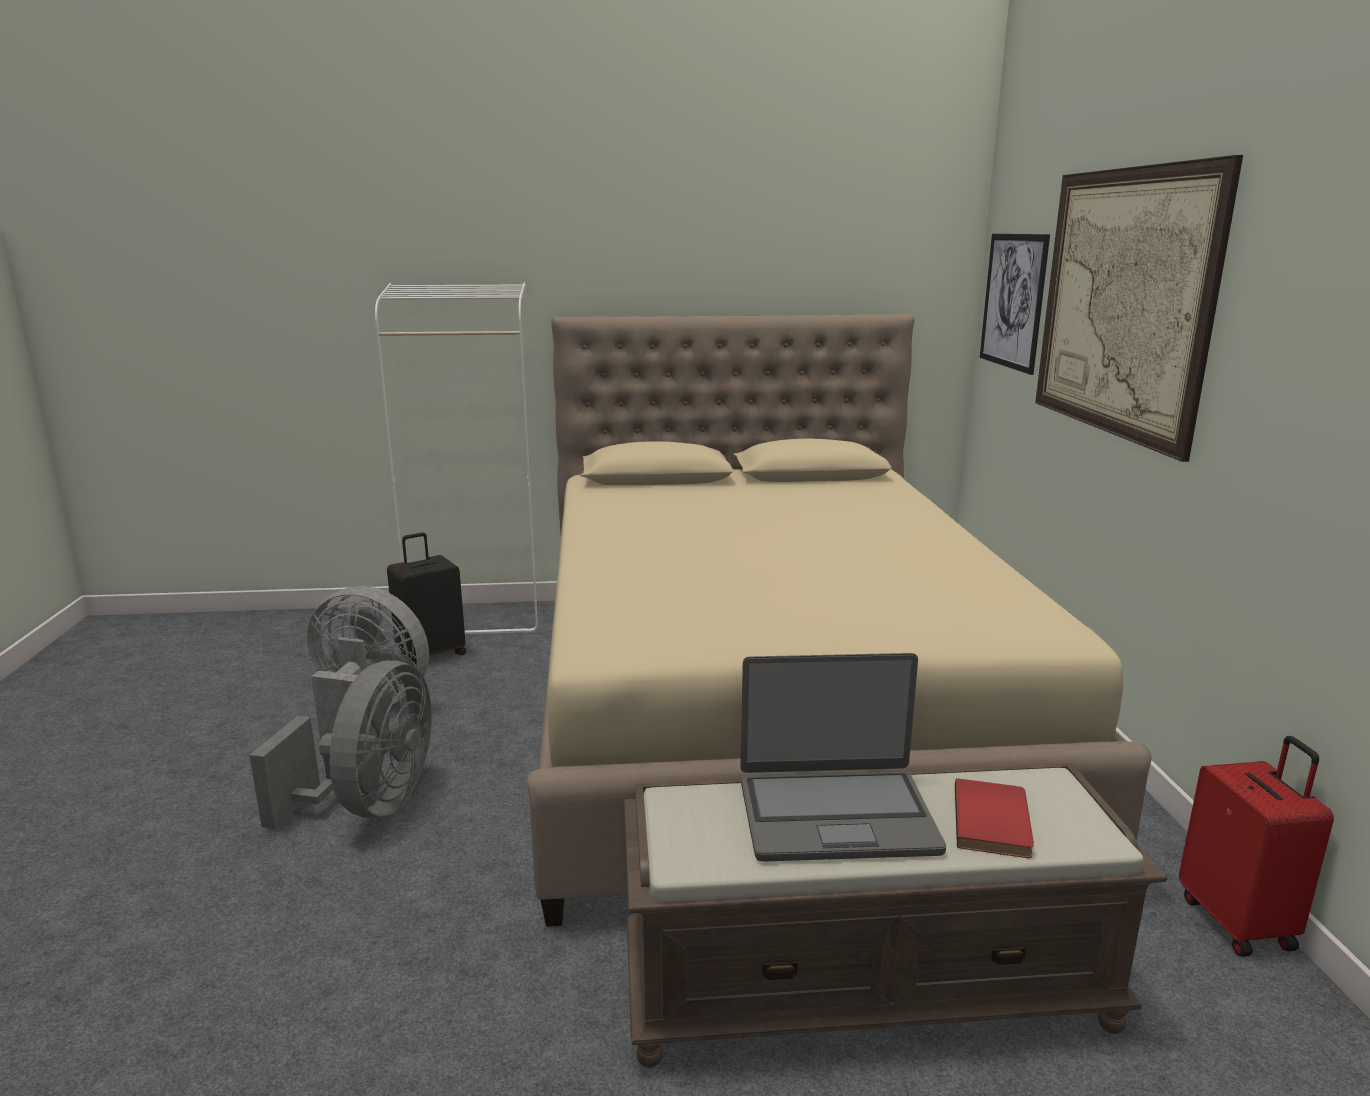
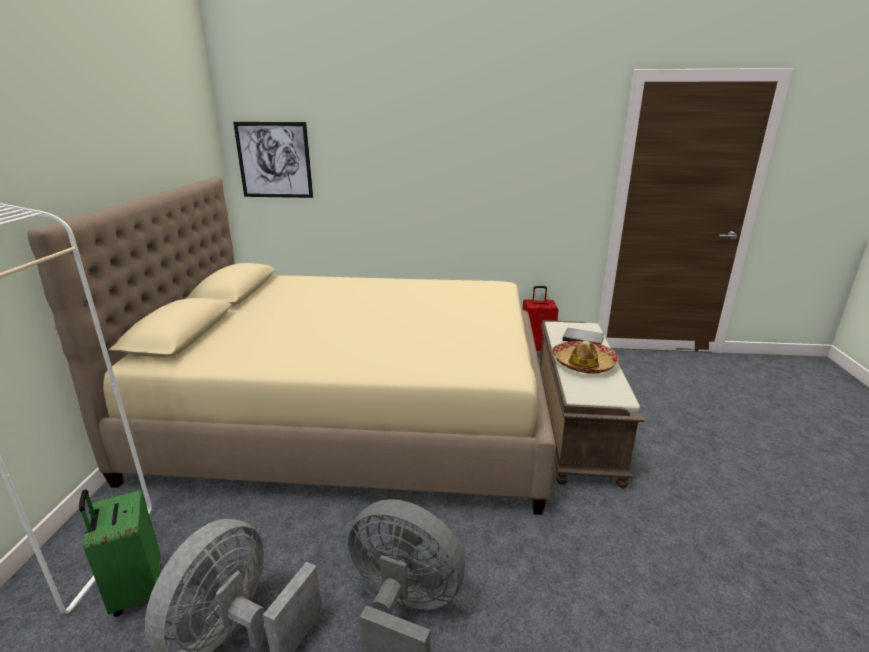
camera: 80 degrees left, 5 degrees up
black suitcase [387,532,466,665] -> green suitcase [79,489,160,617]
laptop [740,653,946,862] -> hat [552,341,619,374]
red book [955,778,1034,858] -> grey book [562,328,604,345]
picture [1035,155,1243,462] -> none

